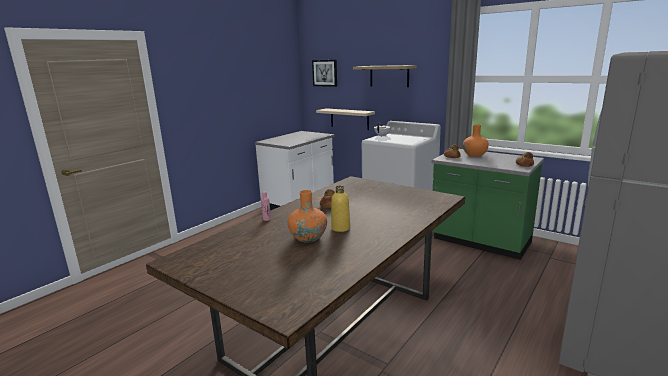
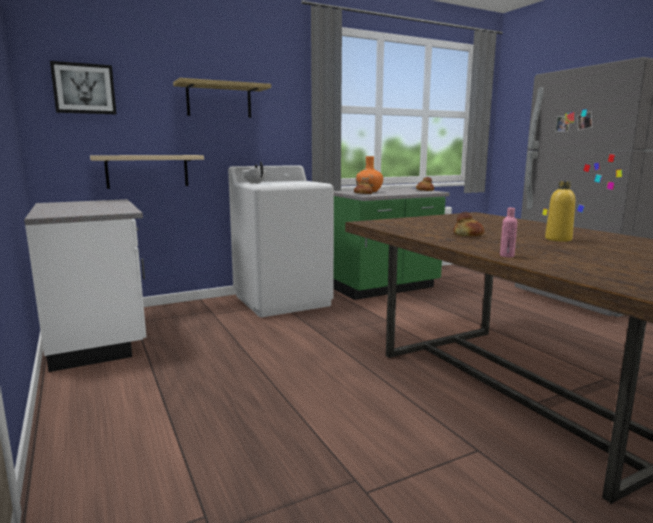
camera: 65 degrees left, 5 degrees down
orange vase [288,190,327,243] -> none

